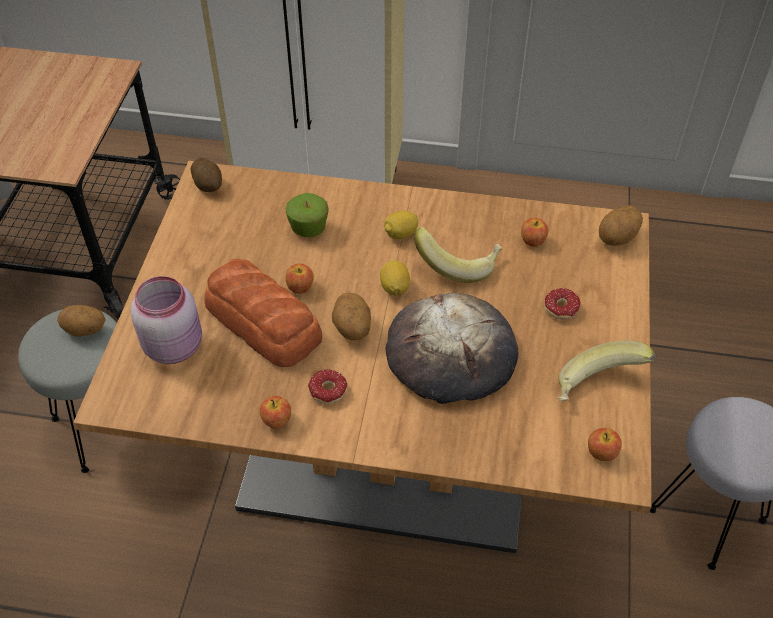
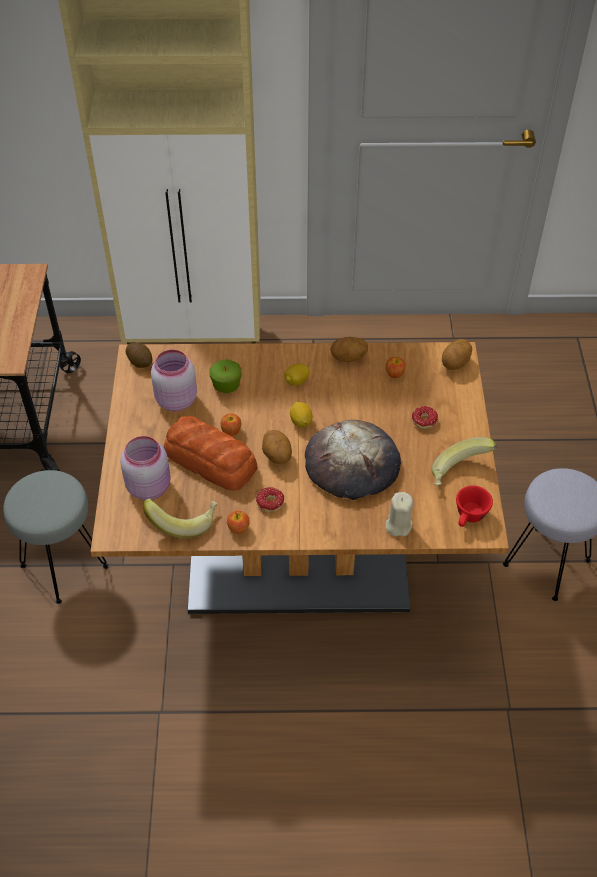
camera: 10 degrees left, 0 degrees up
potato [57,305,106,337] -> potato moved to [331,337,368,362]
banana [414,227,503,283] -> banana moved to [143,499,218,538]
apple [588,428,622,461] -> red cup [456,486,493,527]
none -> pink jar [151,350,197,411]
none -> beige candle [385,492,413,536]

